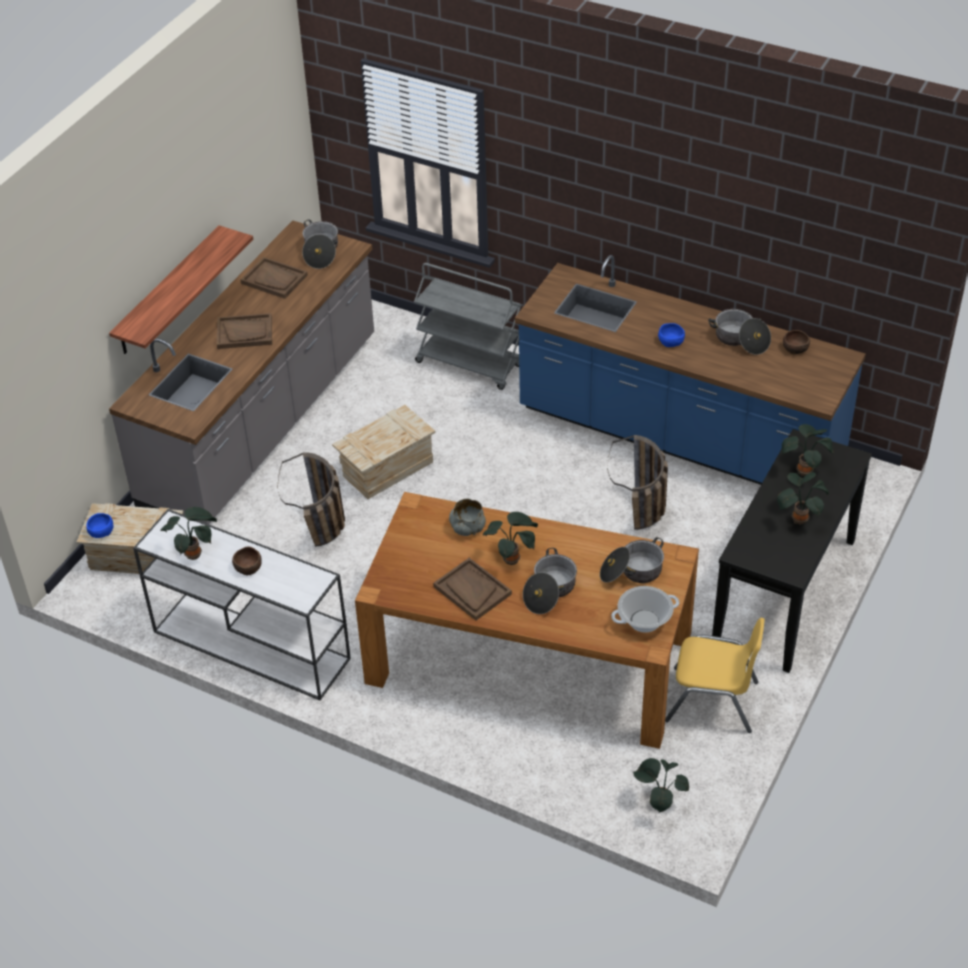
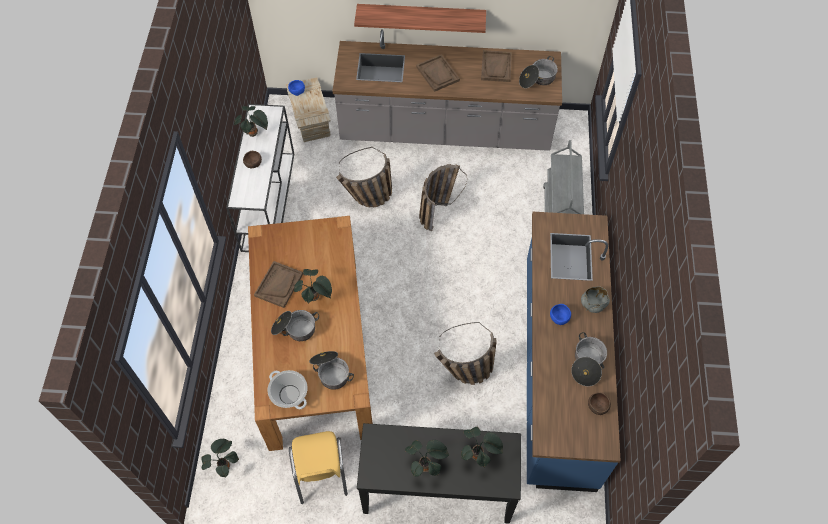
camera: 65 degrees right, 15 degrees up
crate [332,405,435,499] -> basket [419,164,467,231]
grey bowl [449,499,486,536] -> grey bowl moved to [581,286,610,313]

